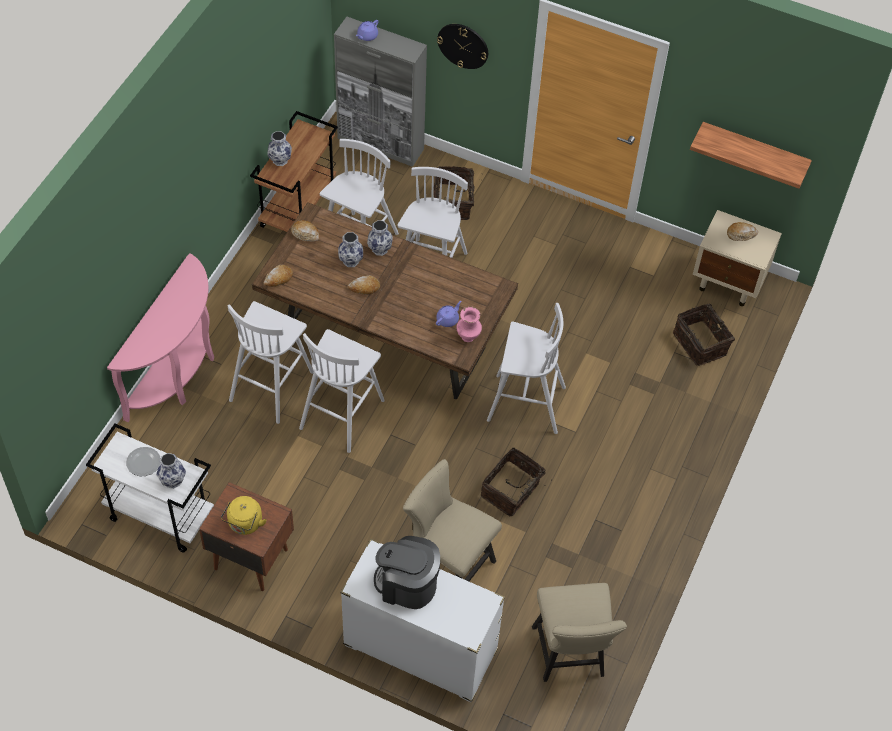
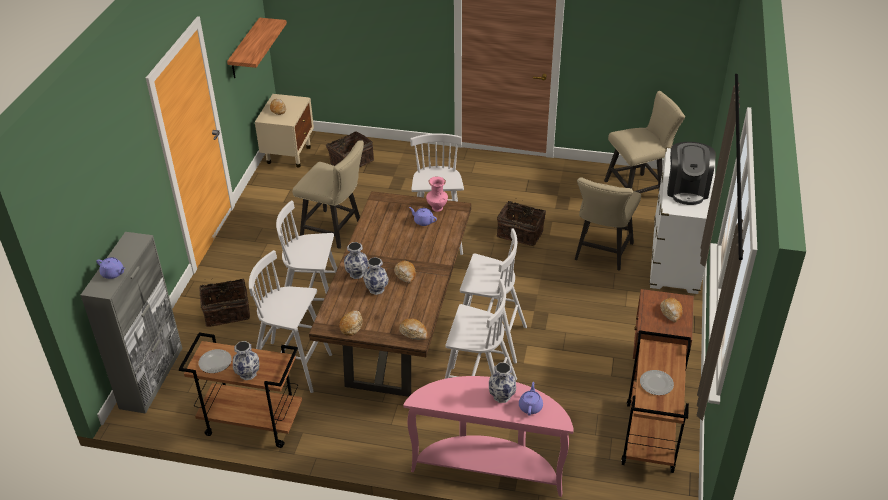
camera: 100 degrees left, 15 degrees down
white cart [86,424,214,553] -> brown cart [621,330,691,473]
vase [156,453,186,489] -> vase moved to [489,363,516,403]
yellow kettle [221,496,267,535] -> bread [660,298,682,322]
wall clock [437,24,488,69] -> none
none -> plate [198,349,232,373]
none -> beige chair [292,140,364,249]
none -> purple teapot [519,382,543,416]

